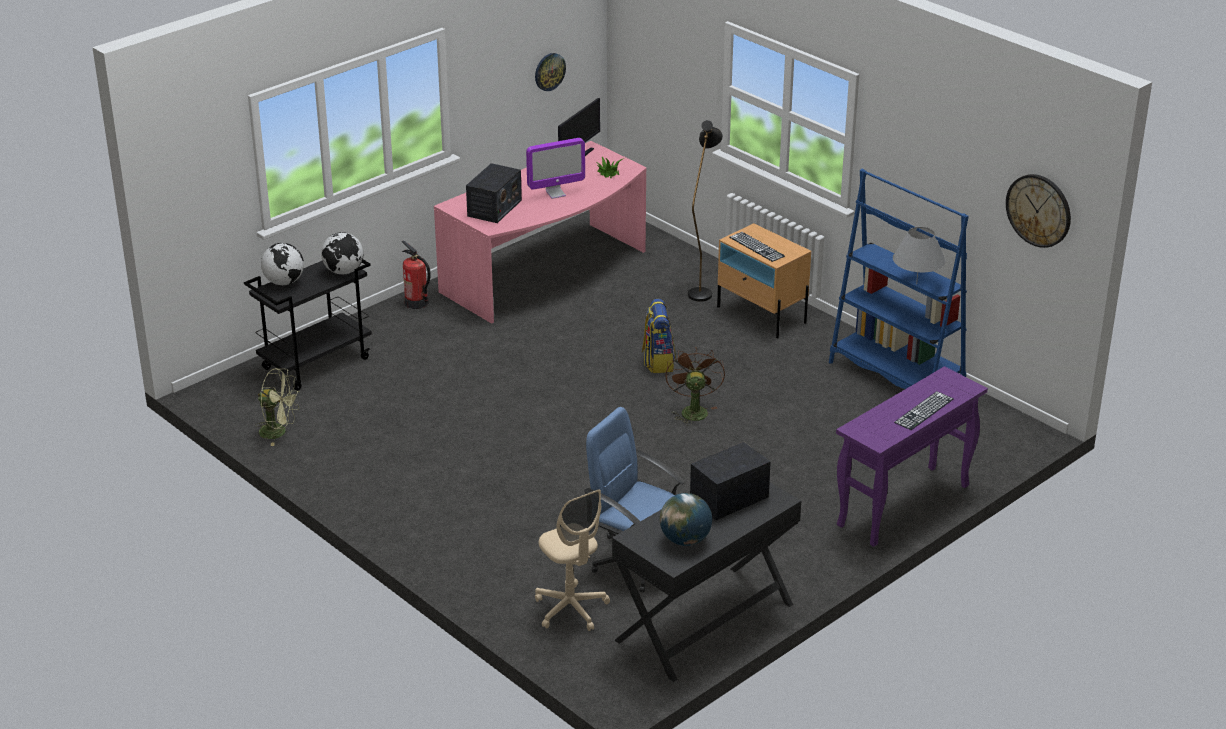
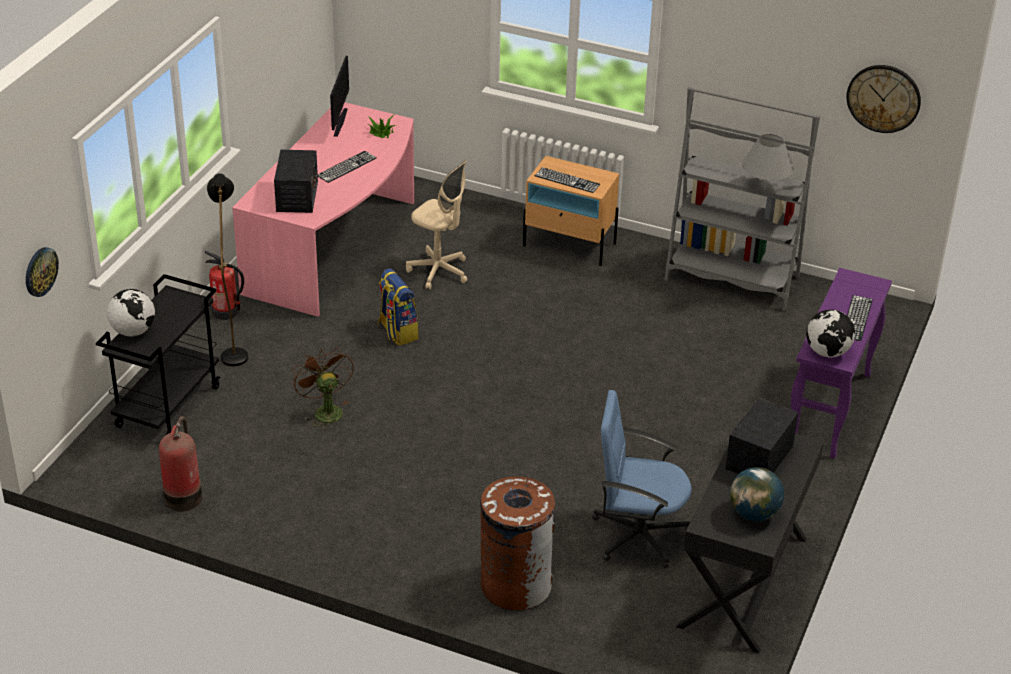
camera: 25 degrees left, 5 degrees up
green fan [255,368,300,446] -> fire extinguisher [159,416,202,512]
globe [321,232,364,274] -> globe moved to [806,310,855,358]
monitor [526,138,585,199] -> keyboard [318,151,377,183]
wall clock [535,53,566,91] -> wall clock moved to [26,247,59,297]
beige office chair [535,489,610,631] -> beige office chair moved to [406,160,467,289]
backpack [642,299,675,373] -> backpack moved to [377,268,419,346]
brown fan [665,347,725,426] -> brown fan moved to [292,346,354,430]
black floor lamp [688,120,723,302] -> black floor lamp moved to [207,173,248,366]
blue bookcase [829,169,969,389] -> grey bookcase [664,87,820,311]
none -> brown trash can [480,476,555,610]

